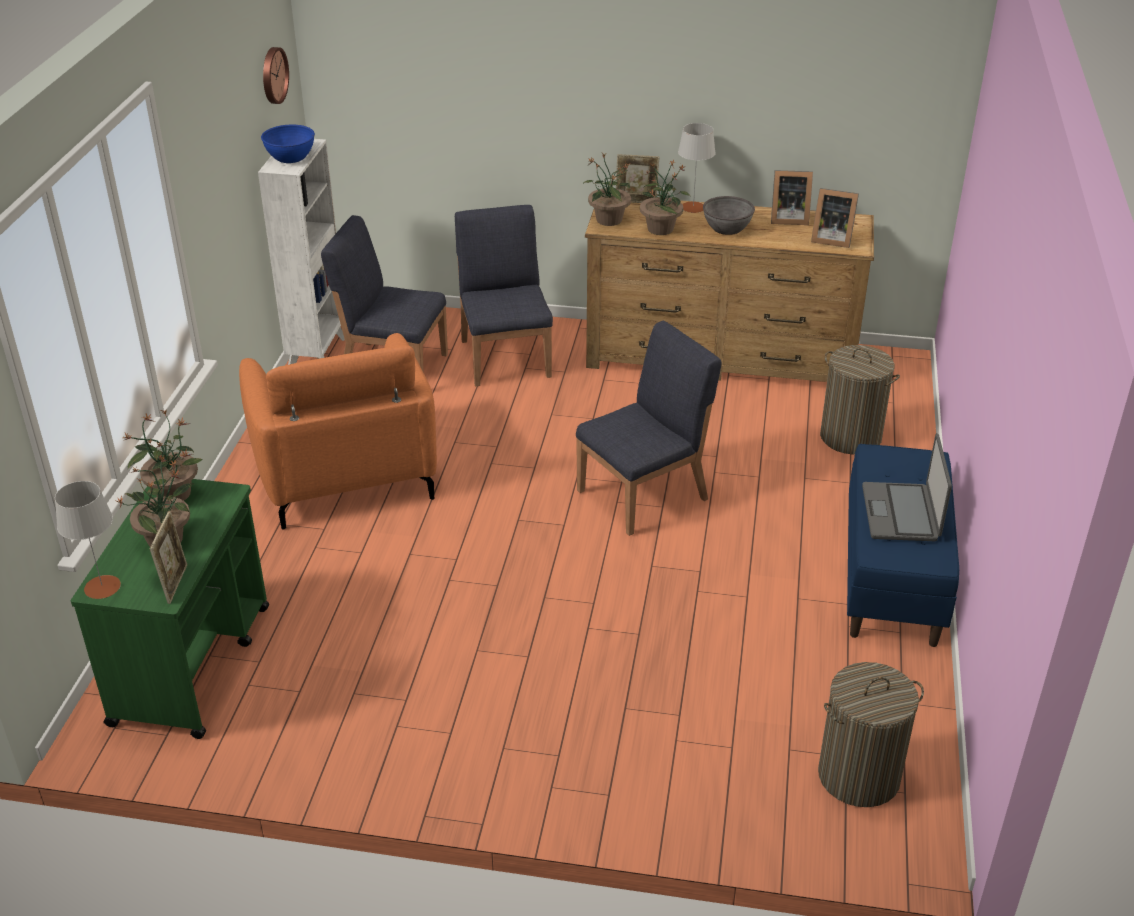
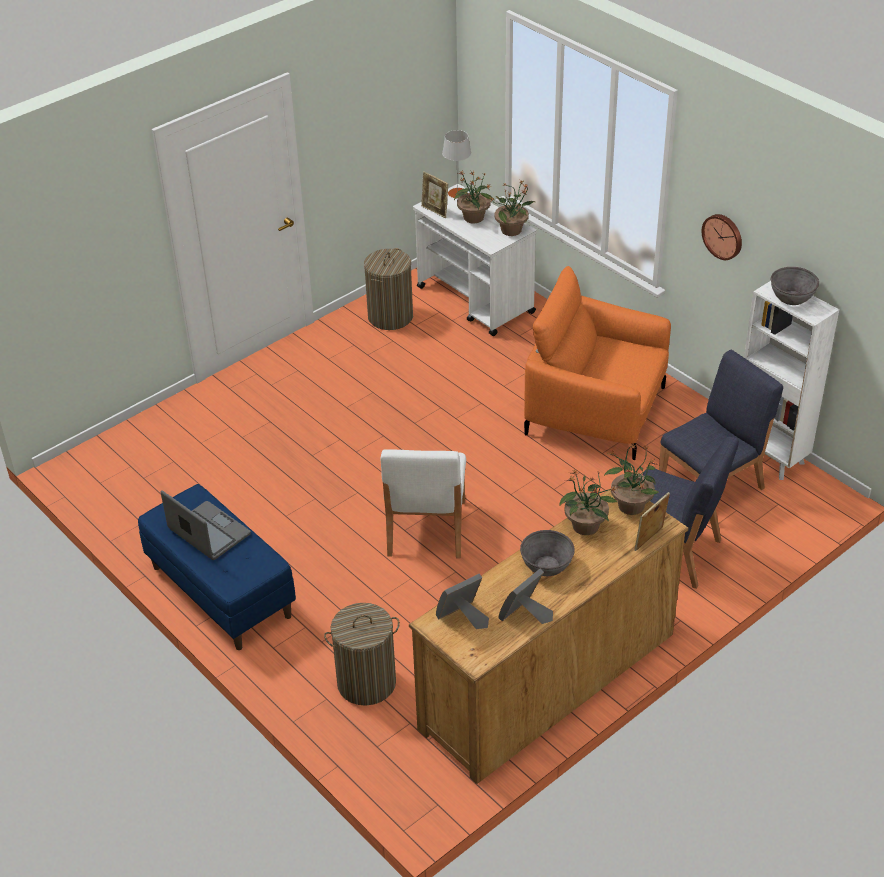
camera: 130 degrees right, 5 degrees up
green cart [71,479,269,739] -> white cart [413,184,537,336]
blue bowl [261,125,315,163] -> grey bowl [771,267,819,305]
wall clock [263,47,289,104] -> wall clock moved to [702,214,742,260]
blue chair [576,321,721,536] -> white chair [381,449,466,559]
grey table lamp [678,123,716,213] -> none
laundry basket [818,662,924,807] -> laundry basket moved to [364,248,413,330]

